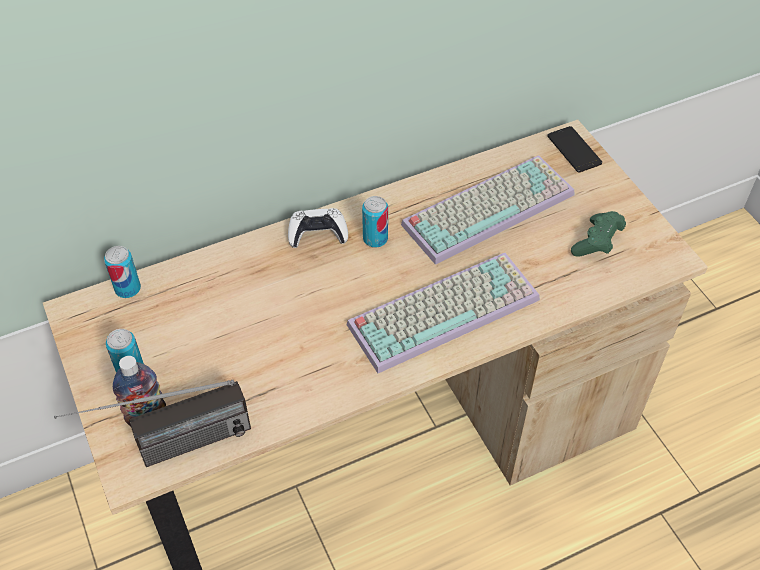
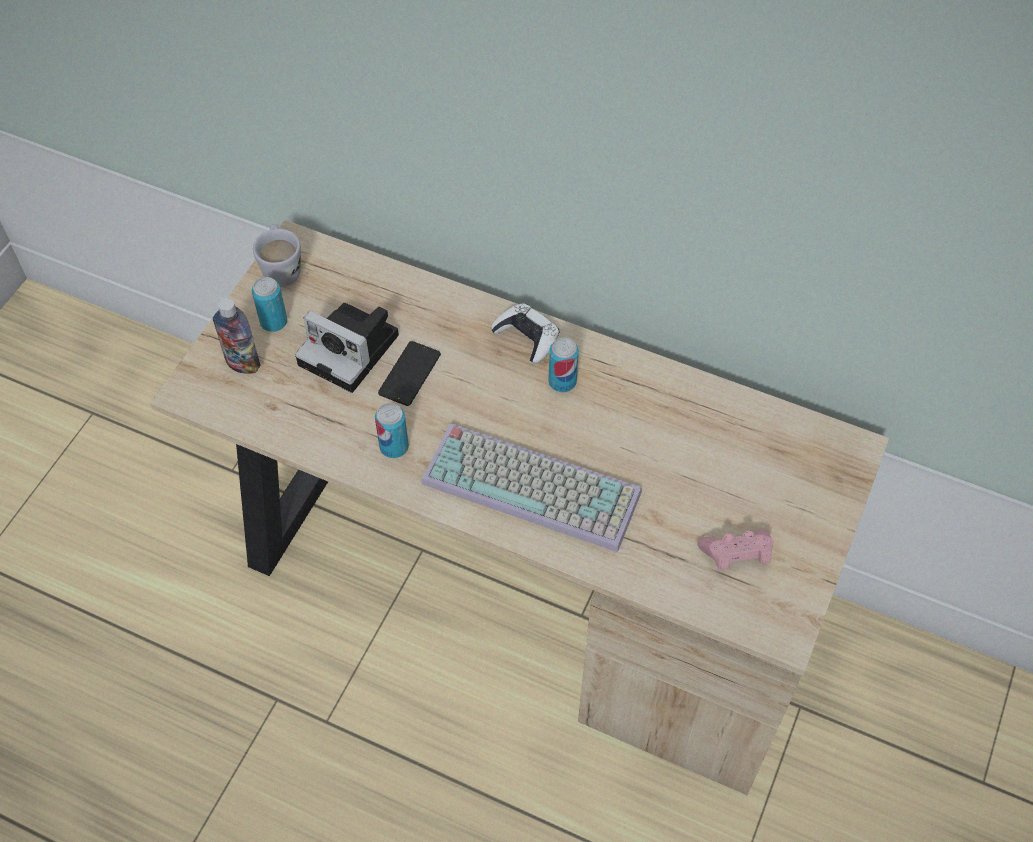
camera: 50 degrees right, 5 degrees up
radio [54,380,251,467] -> none
can [104,246,141,298] -> can moved to [375,403,409,458]
keyboard [401,155,574,265] -> none
phone [547,126,602,173] -> phone moved to [378,341,441,406]
green game controller [571,211,626,257] -> pink game controller [697,529,773,570]
none -> white mug [253,224,301,287]
none -> camera [295,303,399,393]

